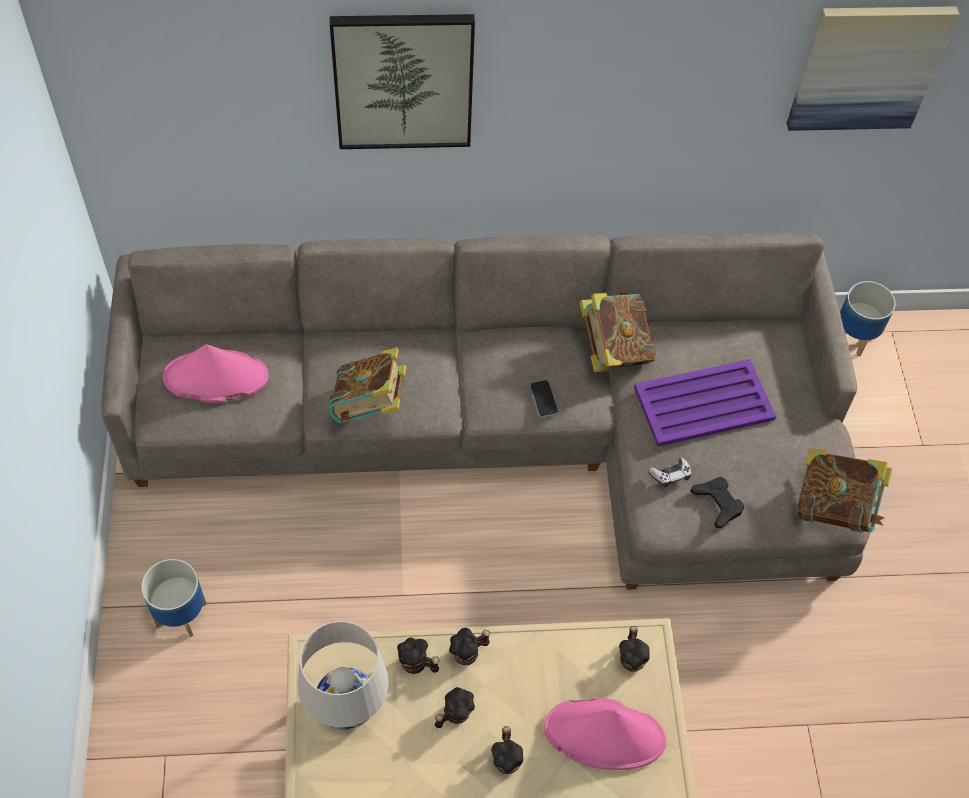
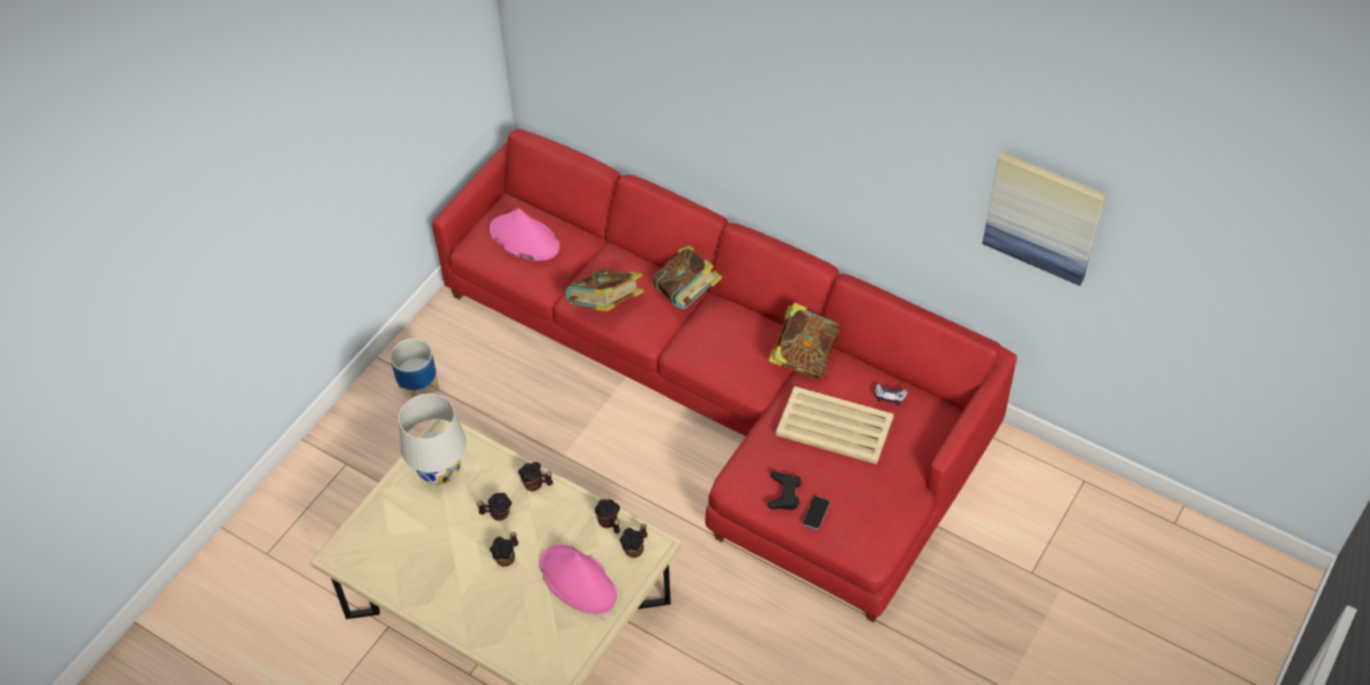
camera: 40 degrees right, 5 degrees down
grey sofa [101,232,870,590] -> red sofa [432,129,1017,623]
picture [330,14,475,149] -> none
mug [397,638,440,674] -> mug moved to [595,499,620,534]
phone [530,380,558,418] -> phone moved to [803,496,830,530]
purple tray [634,359,776,447] -> beige tray [776,386,894,464]
game controller [649,457,691,488] -> game controller moved to [875,384,907,405]
book [796,447,893,533] -> book moved to [652,246,723,309]
planter [840,281,896,357] -> none

